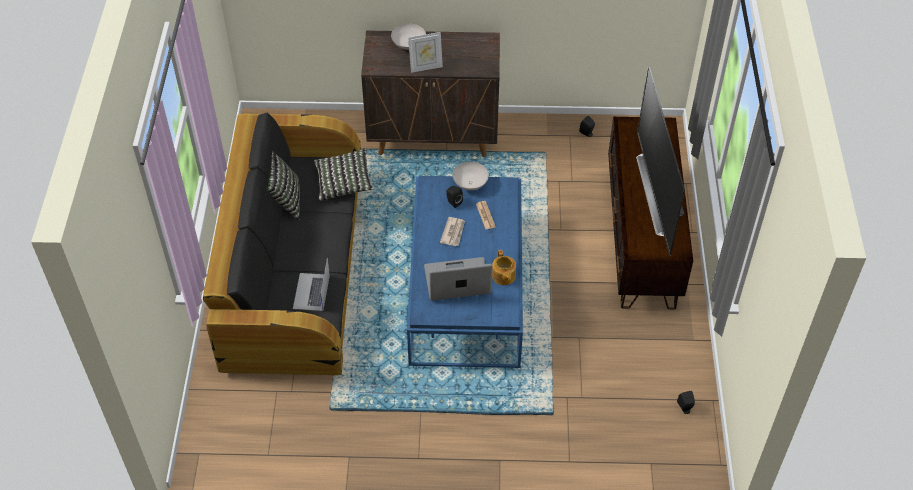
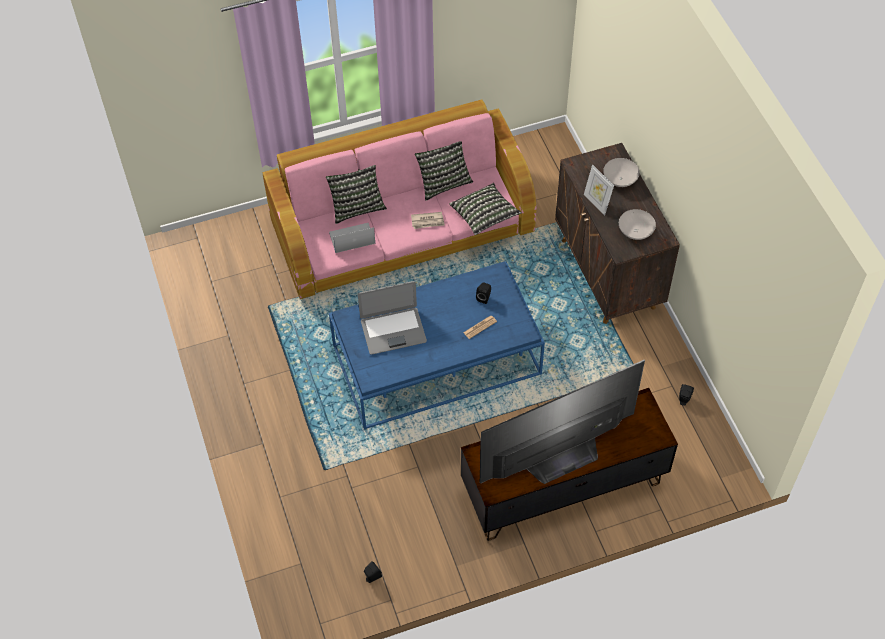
camera: 70 degrees right, 5 degrees up
black sofa [203,113,361,376] -> pink sofa [263,99,536,299]
laptop [424,257,492,301] -> laptop turned 105 degrees clockwise [358,281,427,355]
newspaper [440,217,465,246] -> newspaper moved to [411,212,445,229]
white bowl [452,162,489,190] -> white bowl moved to [619,209,656,240]
teapot [492,250,516,285] -> none
none -> pillow [326,165,387,224]

